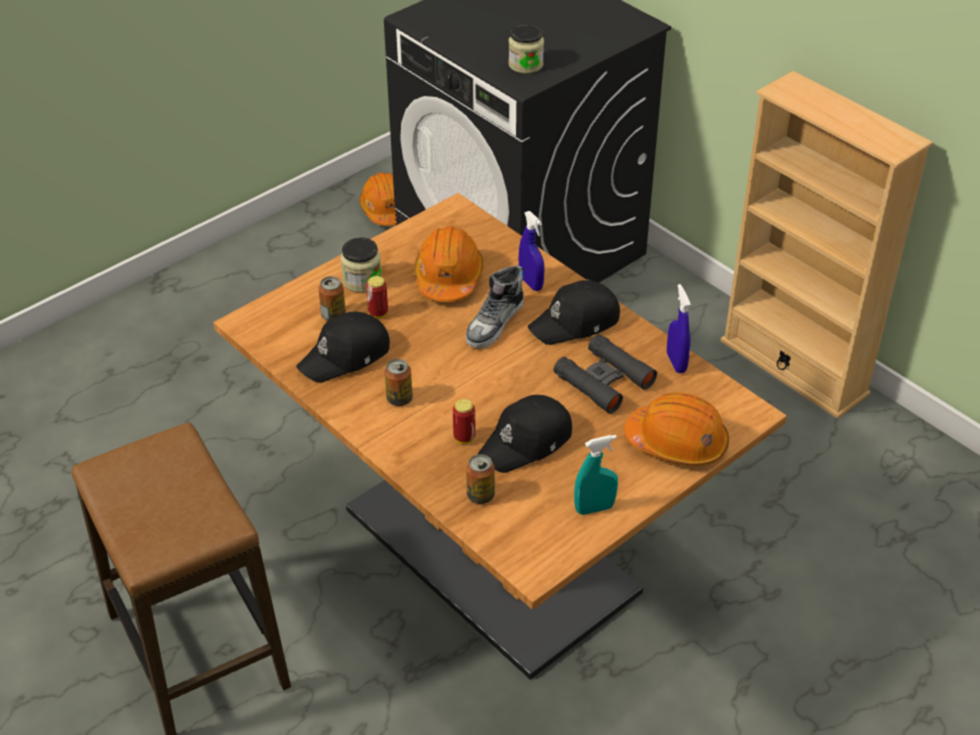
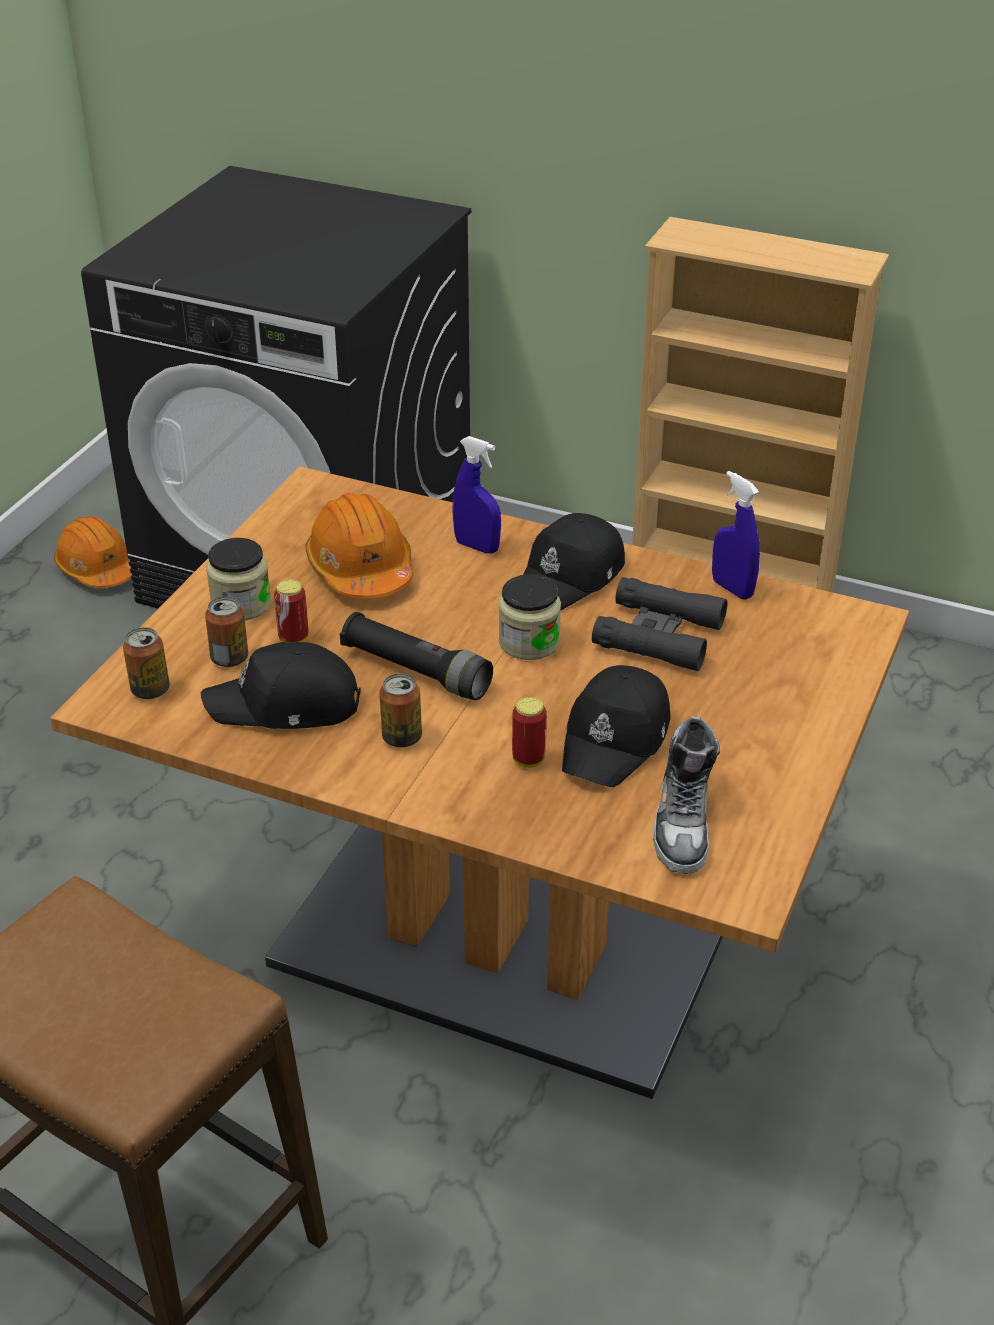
camera: 25 degrees left, 5 degrees down
black cap [296,312,390,383] -> black cap turned 60 degrees clockwise [201,642,361,729]
shoe [466,266,524,349] -> shoe moved to [653,716,720,874]
can [466,454,495,504] -> can moved to [123,627,170,699]
jar [508,24,544,74] -> jar moved to [499,574,561,660]
turquoise spray bottle [574,435,618,515] -> none
orange hard hat [624,392,729,466] -> none
none -> black flashlight [340,612,493,700]

